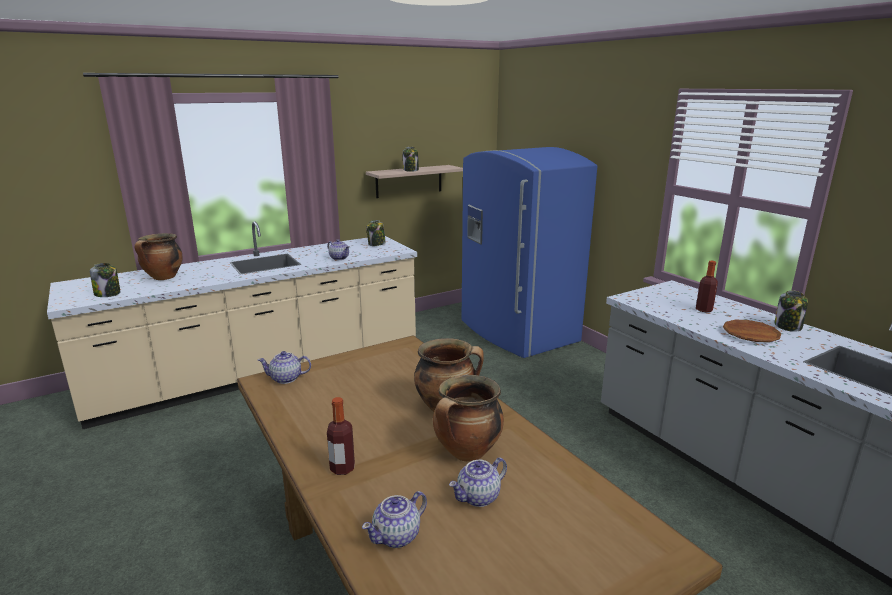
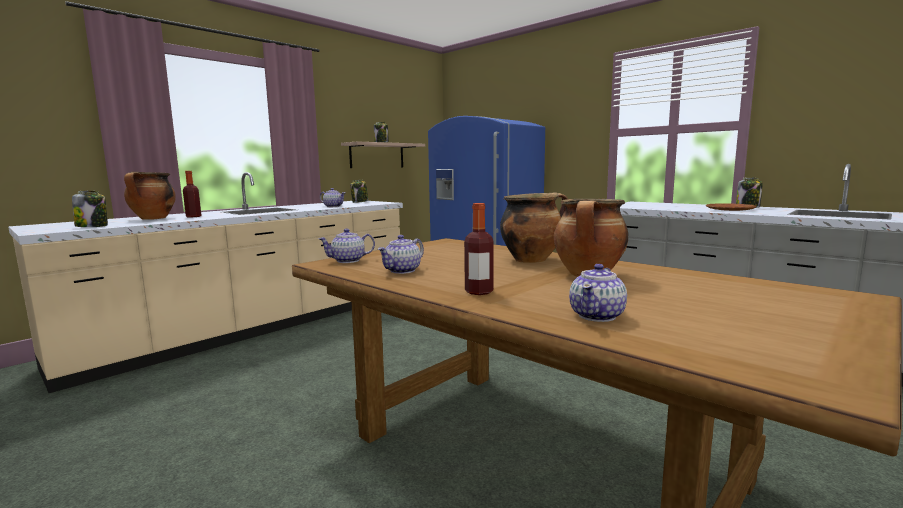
camera: 15 degrees left, 10 degrees down
teapot [449,457,507,507] -> teapot moved to [378,235,424,274]
bottle [696,261,718,312] -> bottle moved to [183,171,201,217]

